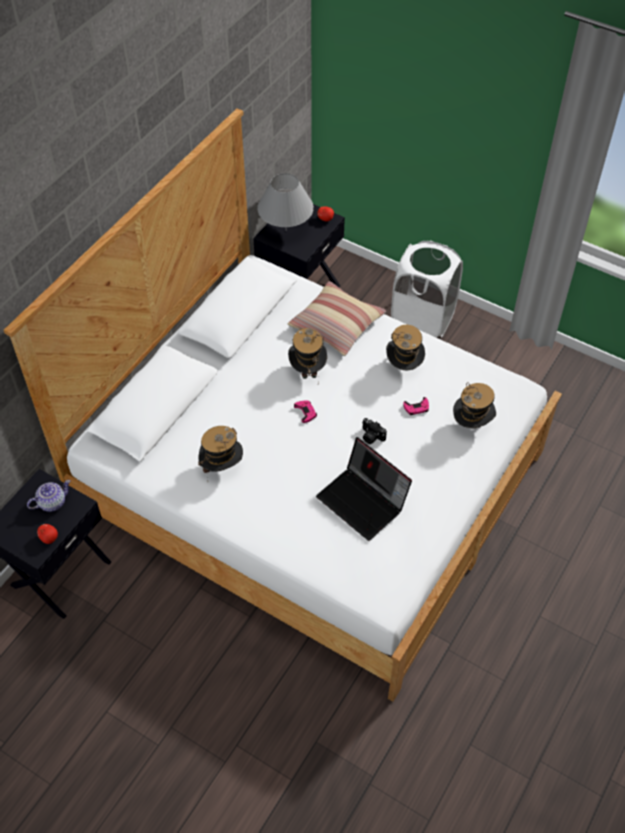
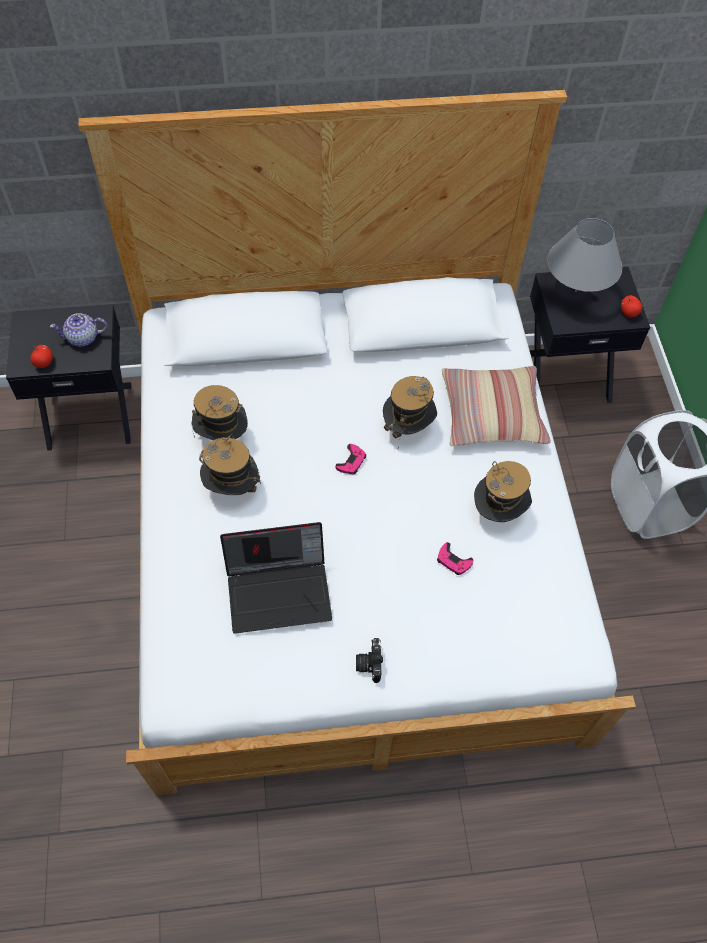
camera: 50 degrees right, 5 degrees up
teapot [27,480,71,512] -> teapot turned 150 degrees clockwise [50,313,107,347]
laptop [316,437,412,541] -> laptop turned 105 degrees counterclockwise [220,522,332,634]
camera [362,418,387,444] -> camera moved to [356,638,383,683]
hat [453,382,496,428] -> hat moved to [199,434,261,495]

